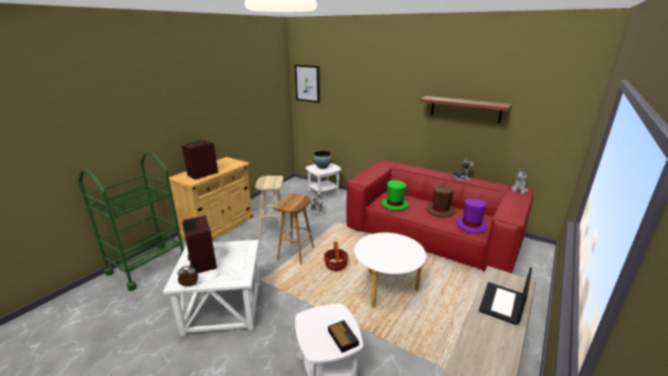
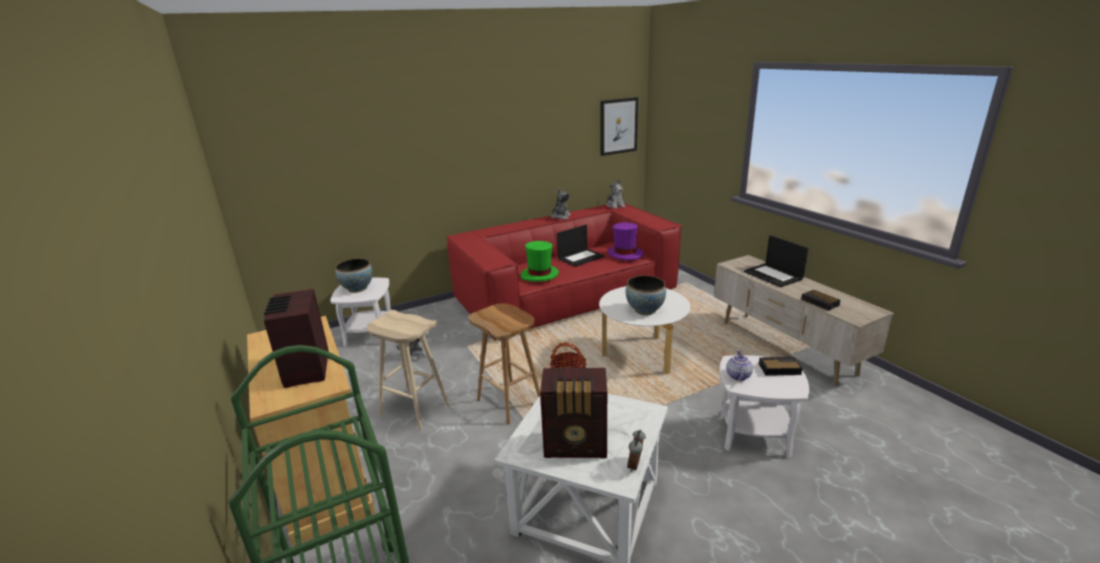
camera: 60 degrees left, 0 degrees up
picture [295,64,320,103] -> picture moved to [600,97,638,156]
shelf [420,96,512,123] -> none
brown hat [427,185,455,218] -> laptop [557,225,604,267]
none -> bowl [626,275,666,315]
none -> teapot [726,350,753,381]
none -> alarm clock [801,290,841,310]

